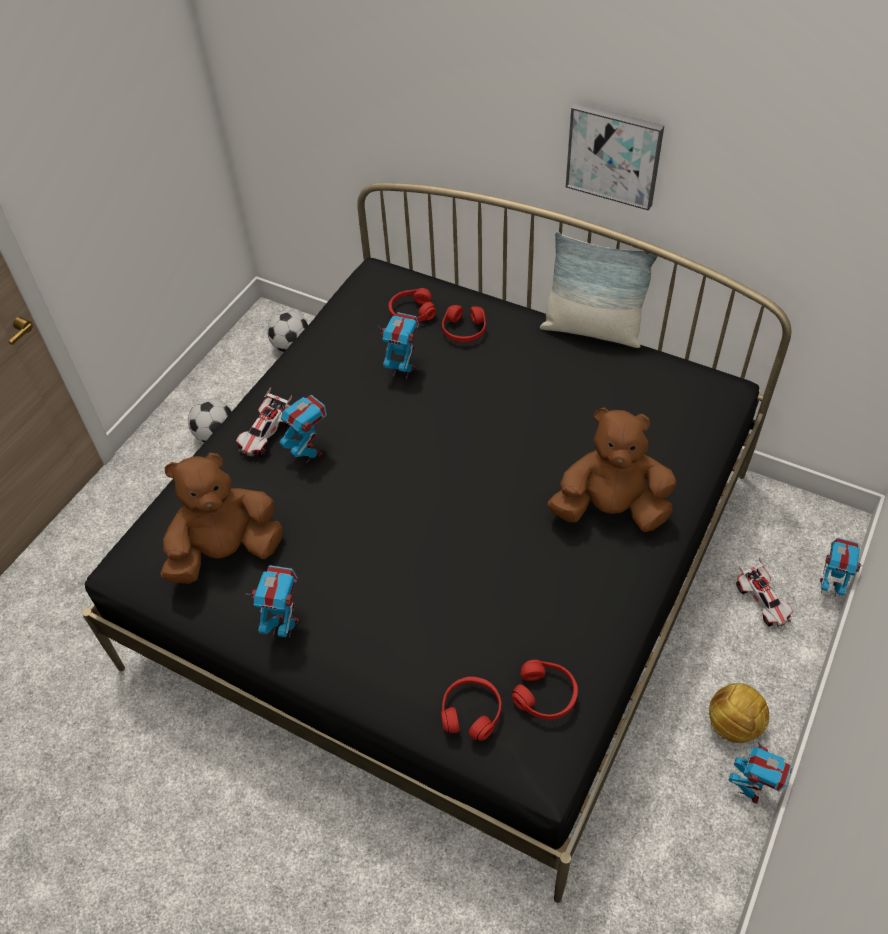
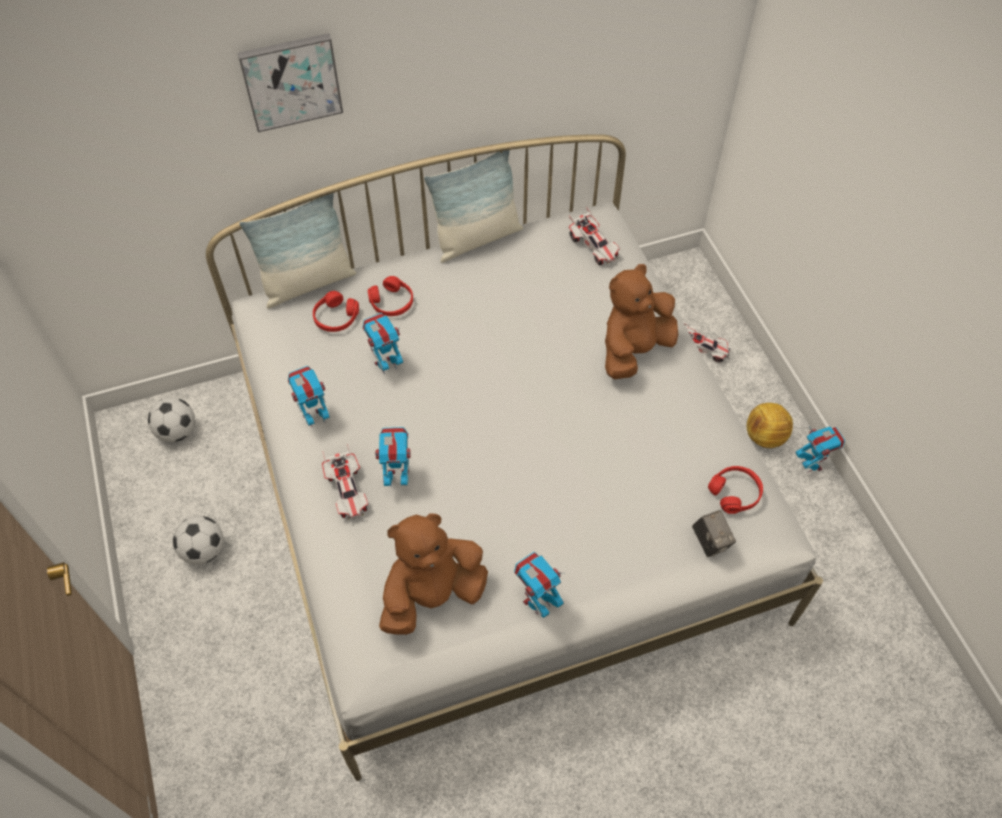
camera: 50 degrees left, 5 degrees up
black bed [82,183,791,903] -> white bed [206,134,823,781]
brown plush toy [160,453,283,584] -> brown plush toy turned 45 degrees clockwise [379,513,488,635]
red headphones [441,677,501,741] -> camera [692,510,736,557]
picture [566,103,664,211] -> picture moved to [238,33,343,132]
toy robot [820,538,863,597] -> toy robot moved to [288,366,330,428]
none -> pillow [239,193,356,309]
none -> toy car [569,207,620,265]

